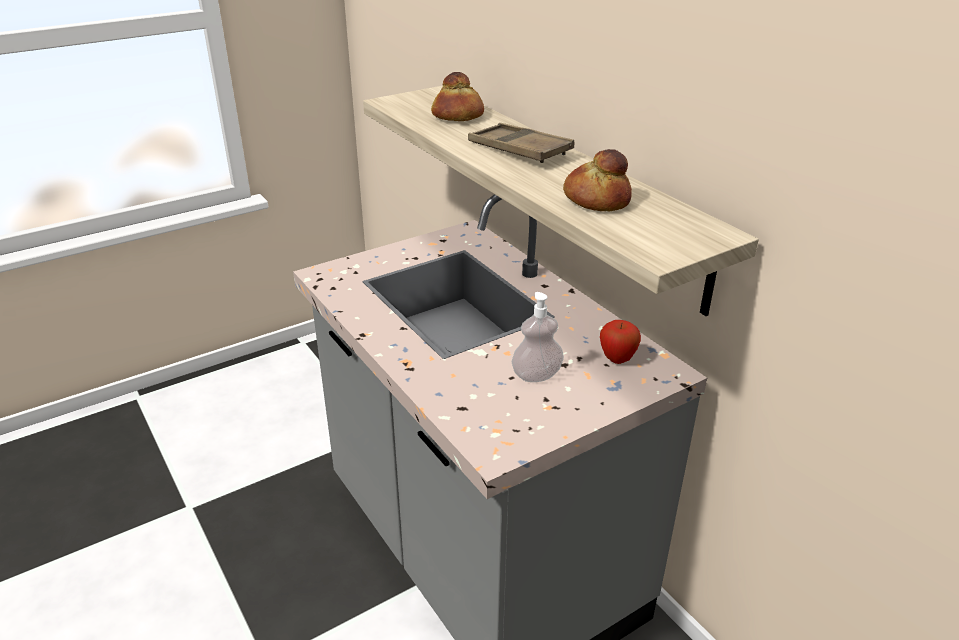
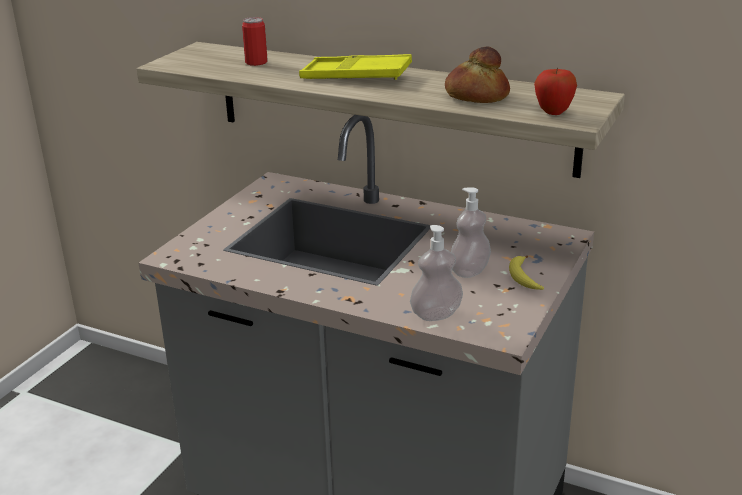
camera: 30 degrees left, 5 degrees down
bread [431,72,484,121] -> can [242,17,268,66]
brown tray [468,123,574,163] -> yellow tray [299,54,412,80]
apple [600,320,641,364] -> apple moved to [534,67,577,115]
none -> soap dispenser [410,225,463,321]
none -> banana [509,255,544,290]

